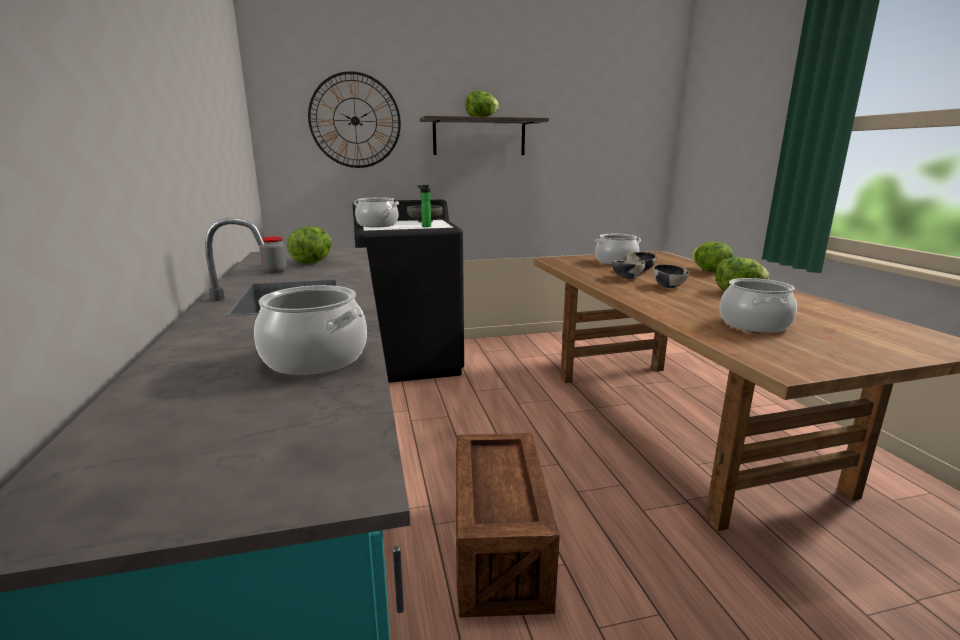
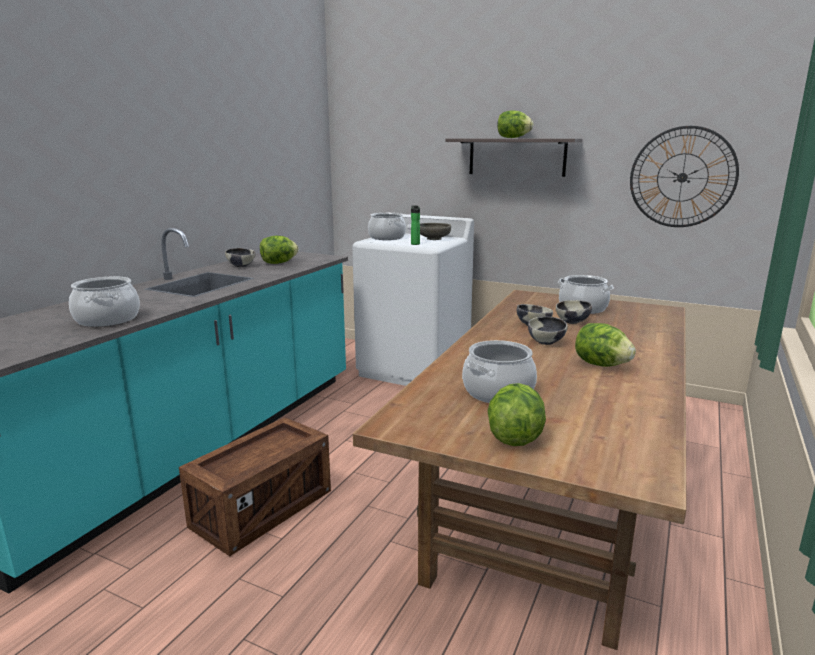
camera: 40 degrees right, 0 degrees up
jar [259,236,287,273] -> bowl [225,248,256,267]
wall clock [308,71,401,168] -> wall clock moved to [630,126,739,227]
black washing machine [353,200,464,383] -> white washing machine [352,214,474,386]
lettuce [692,242,733,272] -> lettuce moved to [488,383,546,446]

